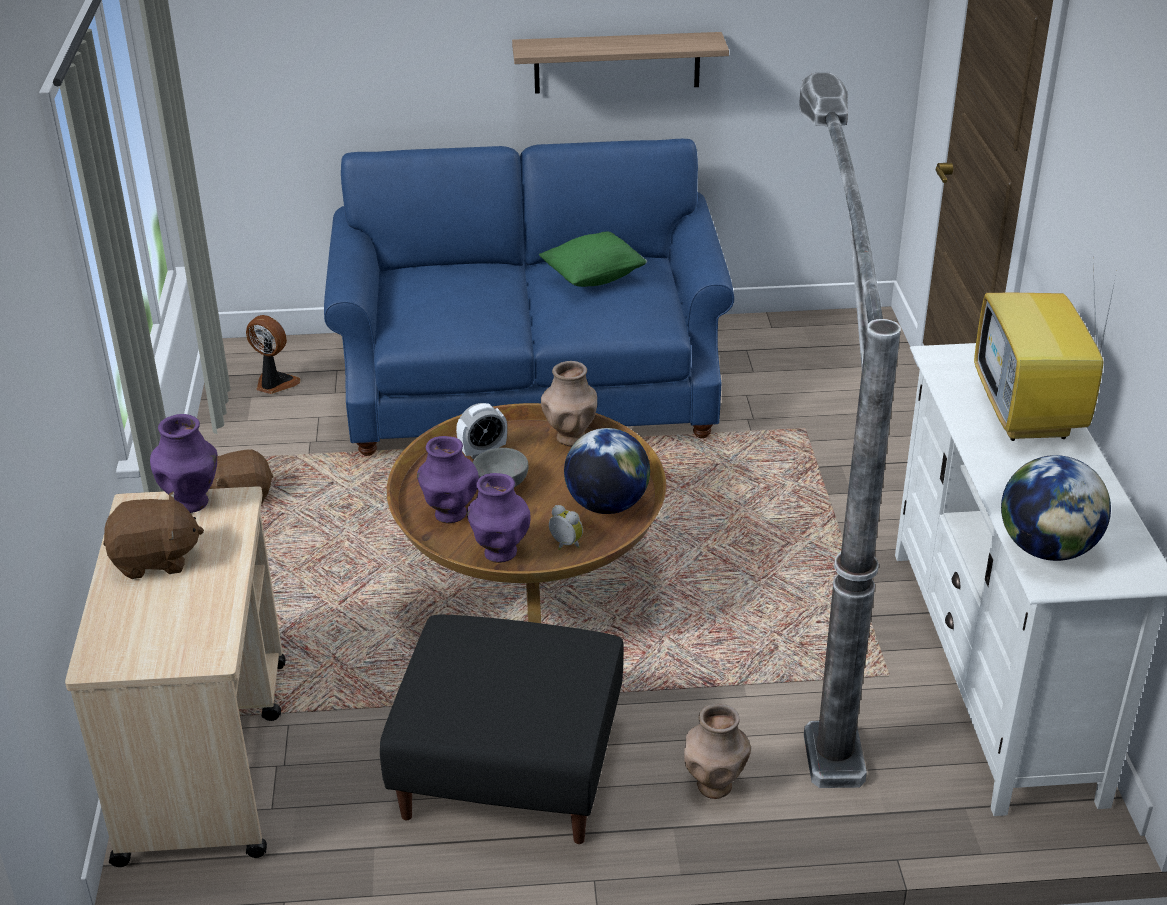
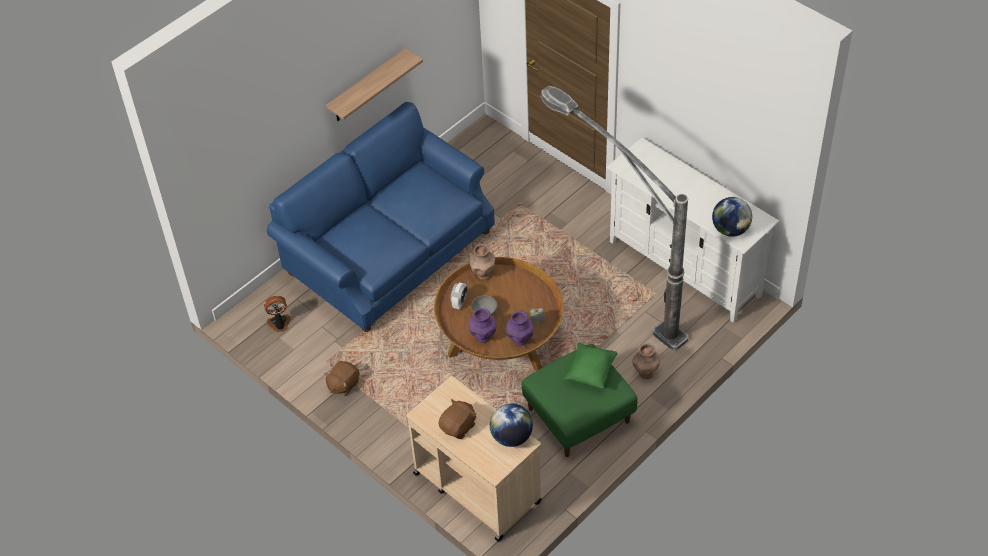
camera: 40 degrees left, 15 degrees up
purple vase [150,414,217,513] -> none
black ottoman [380,615,624,844] -> green ottoman [521,344,638,457]
green pillow [539,232,648,287] -> green pillow moved to [564,342,617,388]
globe [564,428,650,514] -> globe moved to [490,403,533,447]
television [974,266,1115,441] -> none

